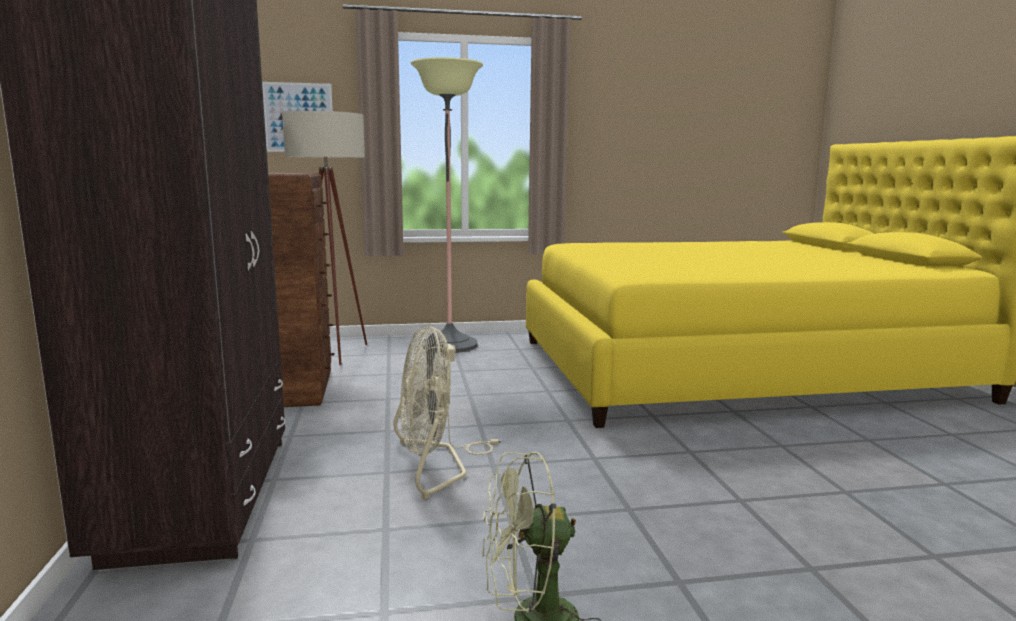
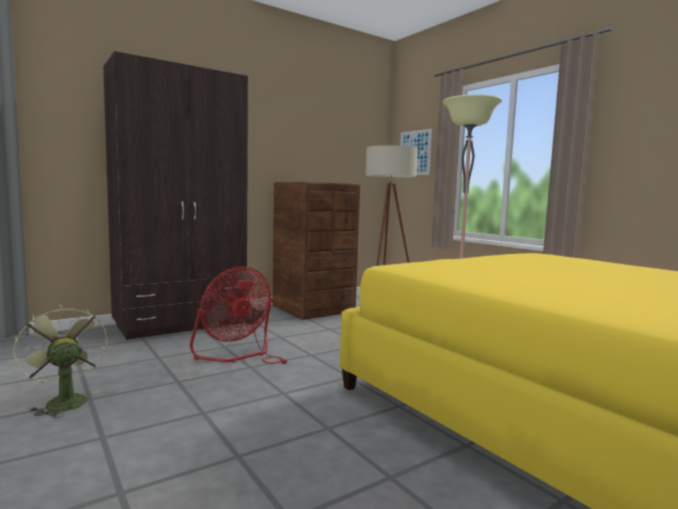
camera: 65 degrees right, 5 degrees down
beige fan [393,326,501,500] -> red fan [190,266,287,364]

